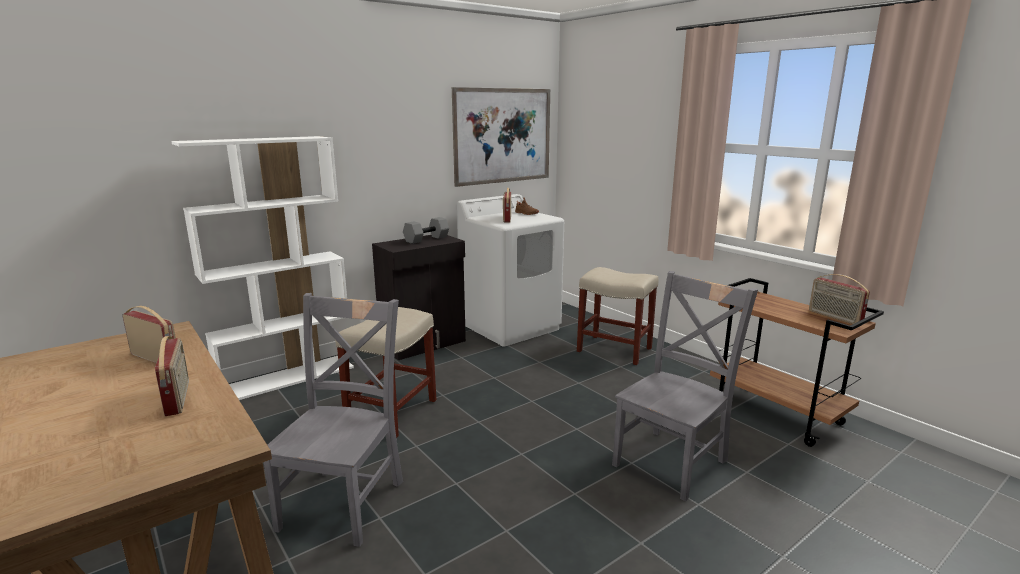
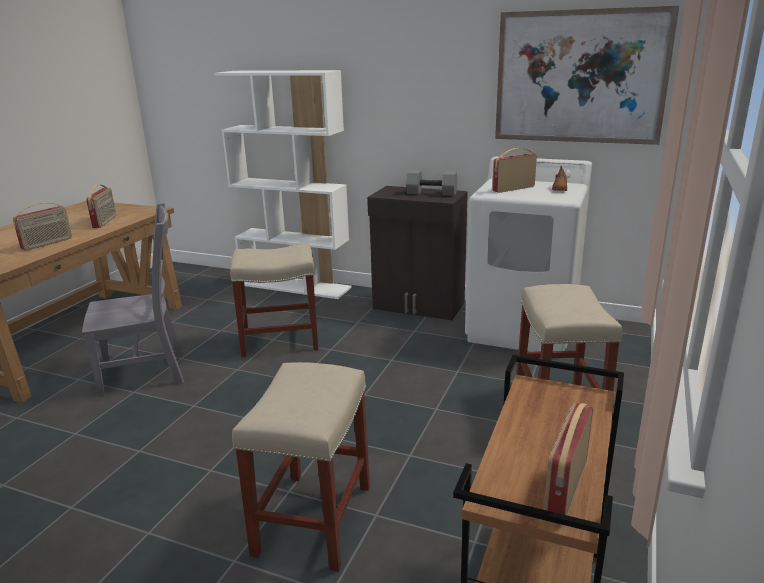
camera: 60 degrees right, 5 degrees up
grey chair [612,271,758,501] -> beige stool [232,362,370,572]

